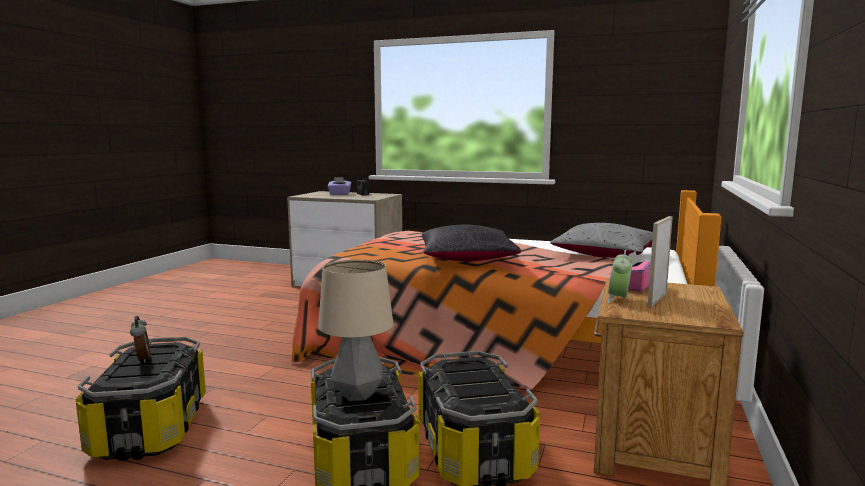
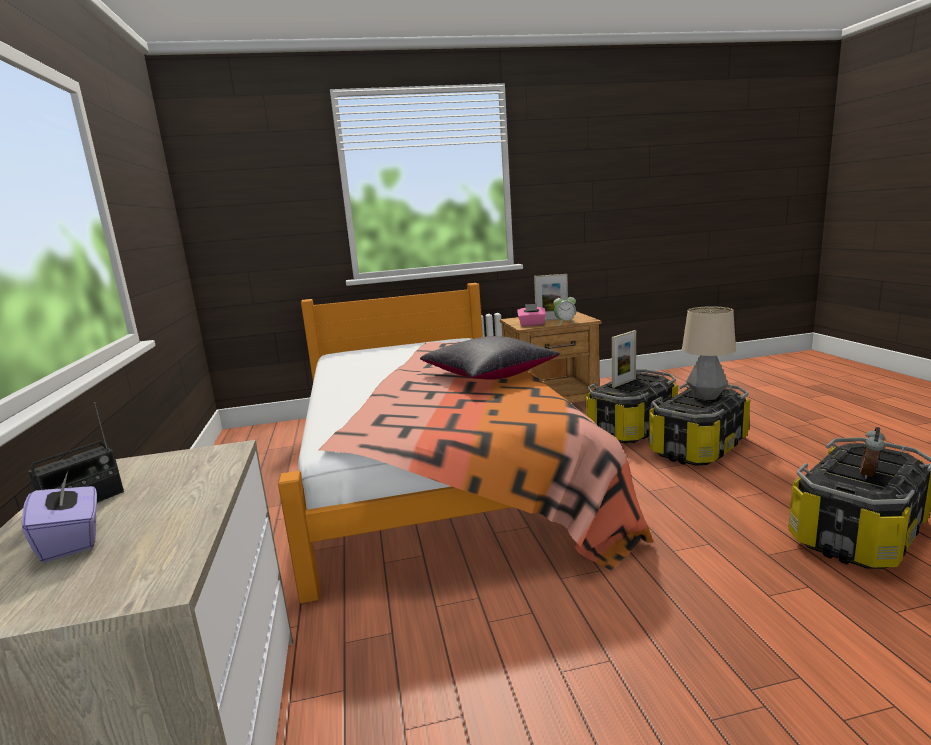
camera: 120 degrees left, 5 degrees up
grey pillow [550,223,653,258] -> none
none -> picture frame [612,330,636,388]

